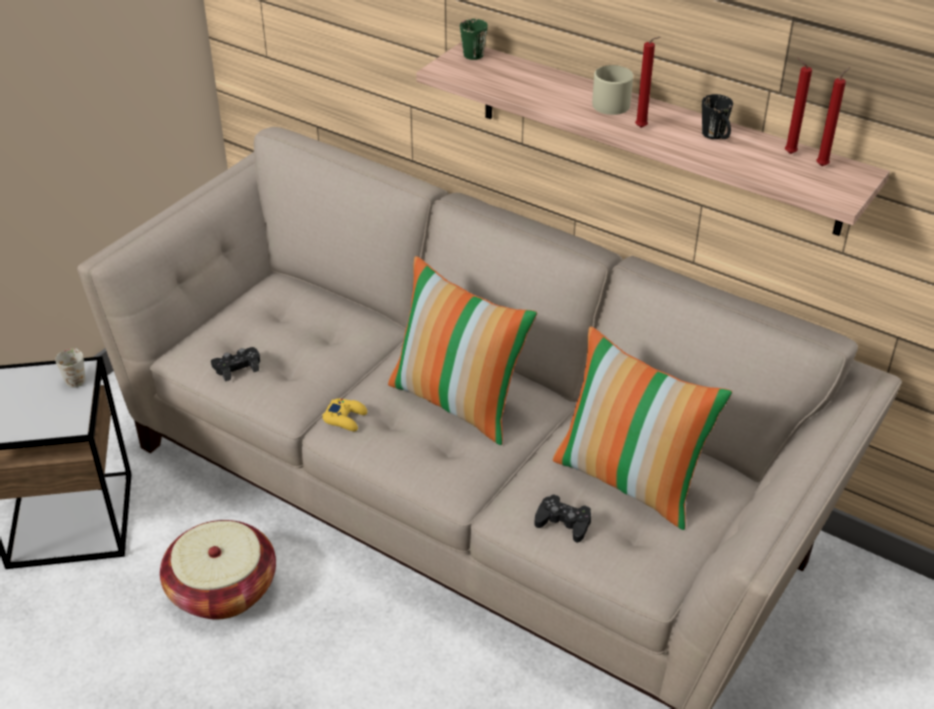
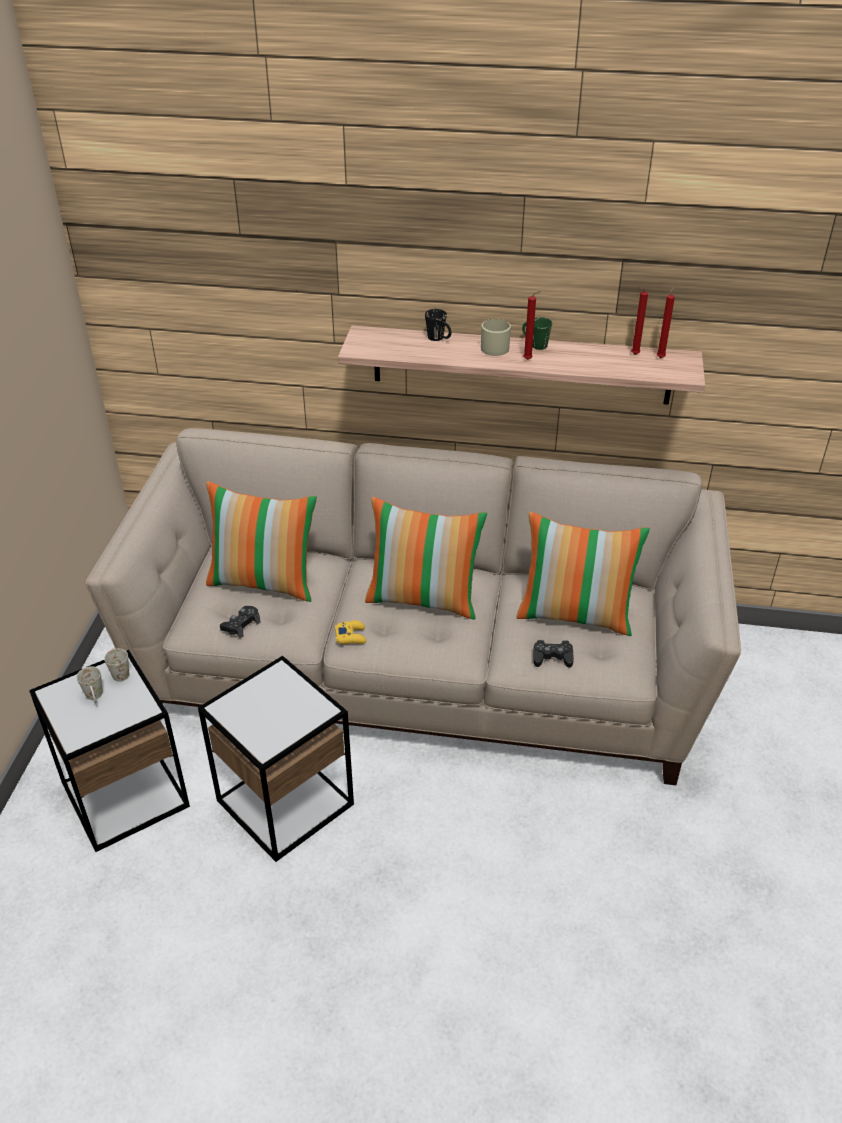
camera: 25 degrees left, 0 degrees up
basket [160,520,276,620] -> side table [198,656,354,862]
green mug [460,19,488,60] -> green mug moved to [522,317,552,350]
black mug [702,94,733,139] -> black mug moved to [425,309,451,341]
none -> white mug [77,666,103,703]
none -> pillow [206,481,317,602]

